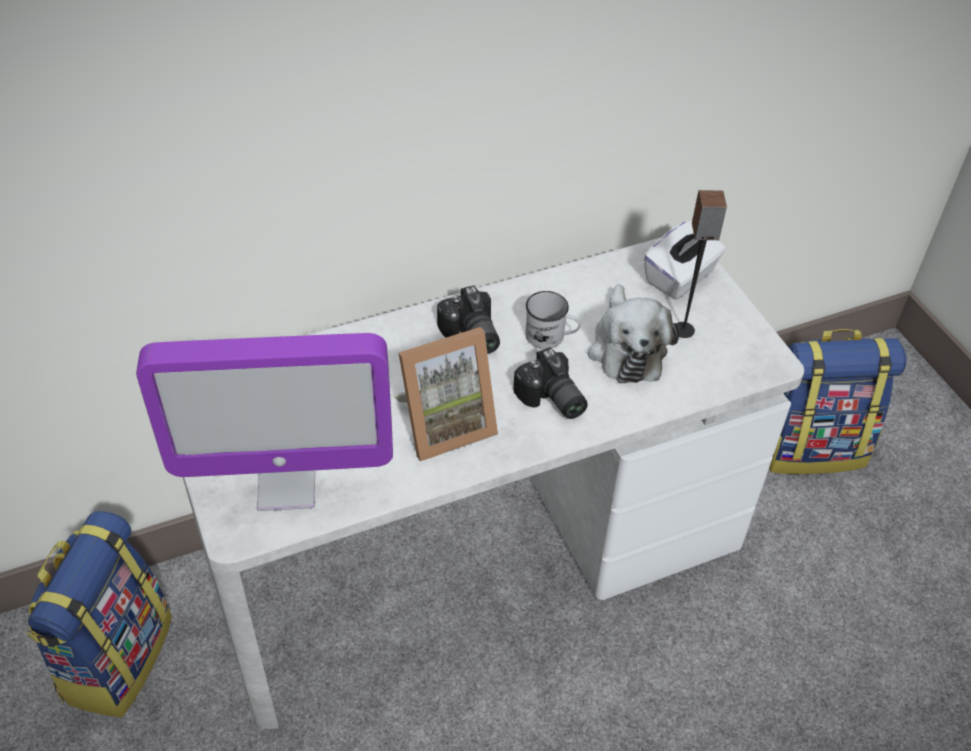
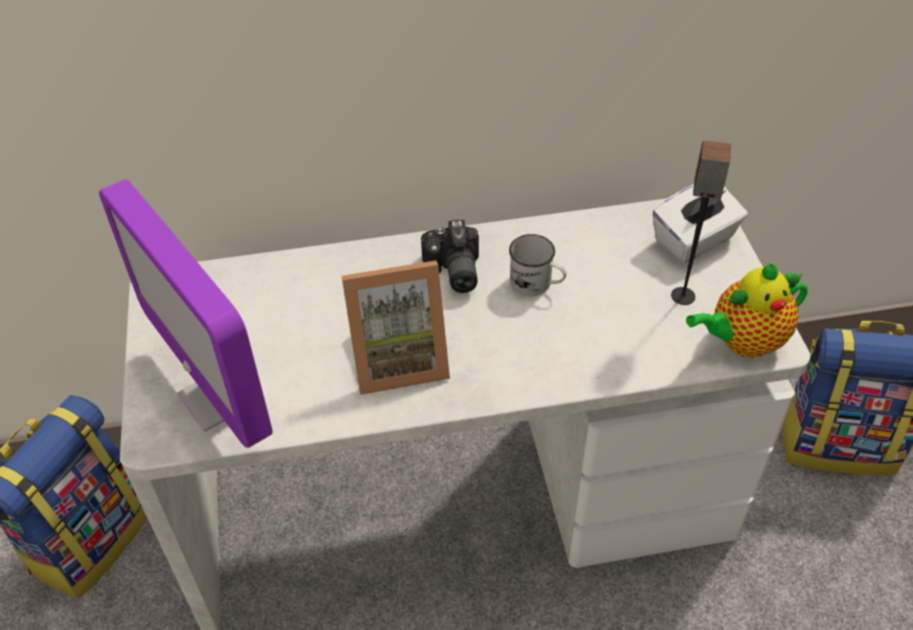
camera: 15 degrees right, 0 degrees up
monitor [136,333,393,511] -> monitor turned 45 degrees clockwise [99,179,273,448]
camera [513,347,588,419] -> none
plush toy [588,284,679,383] -> none
none -> teapot [686,263,808,357]

